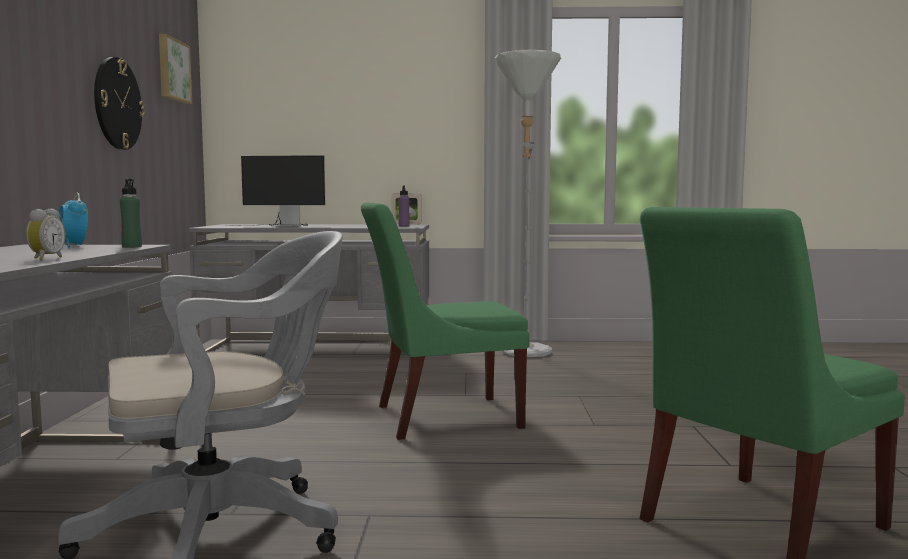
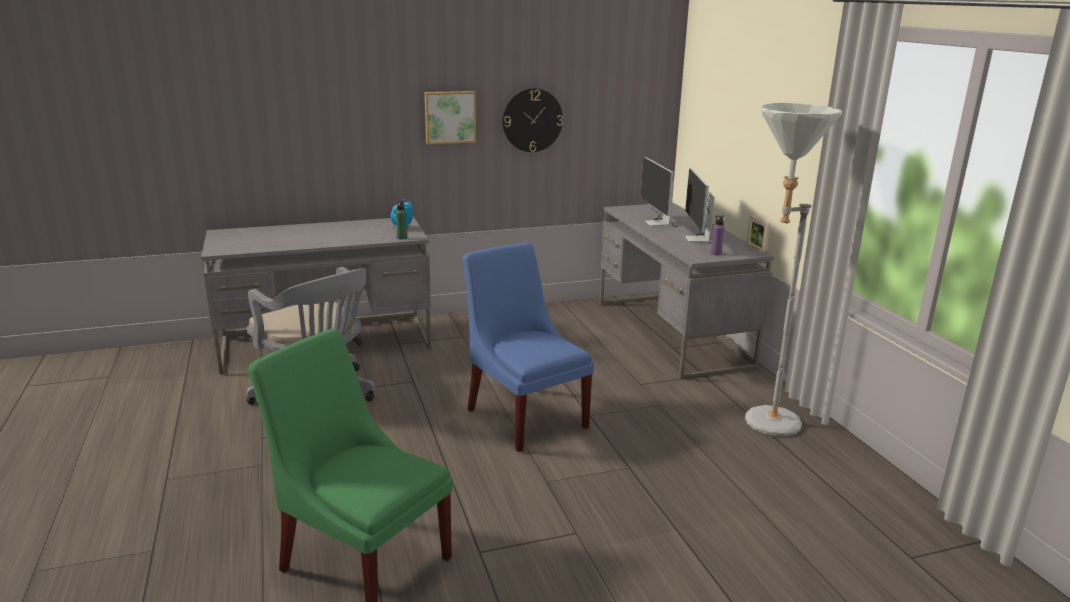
camera: 70 degrees right, 15 degrees up
alarm clock [26,209,65,260] -> none
picture [159,34,192,104] -> picture moved to [425,91,476,144]
green chair [361,203,529,440] -> blue chair [463,242,594,452]
none -> monitor [685,168,715,242]

